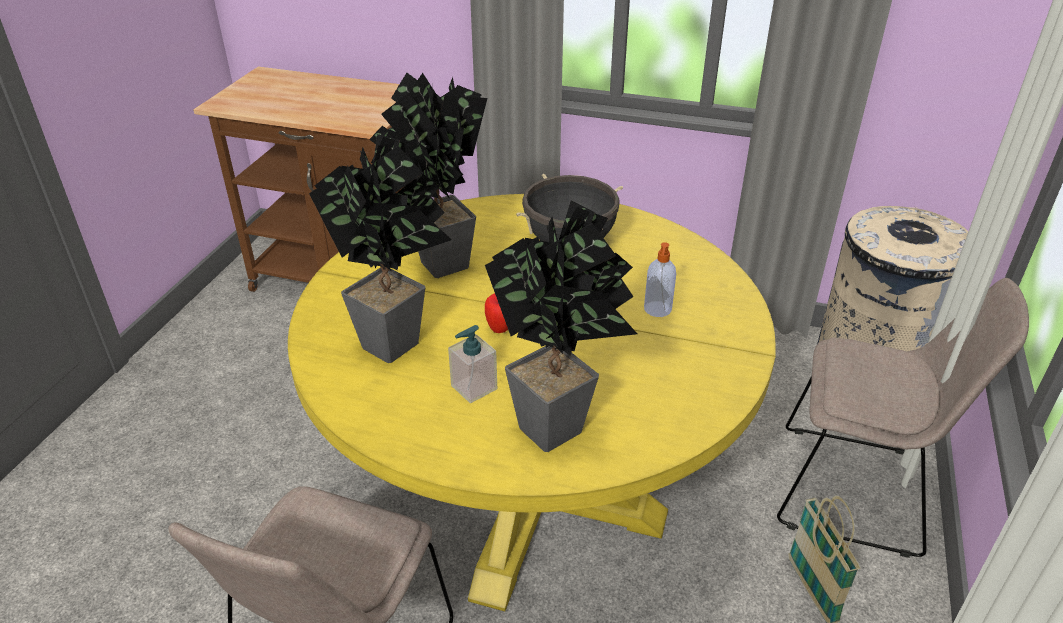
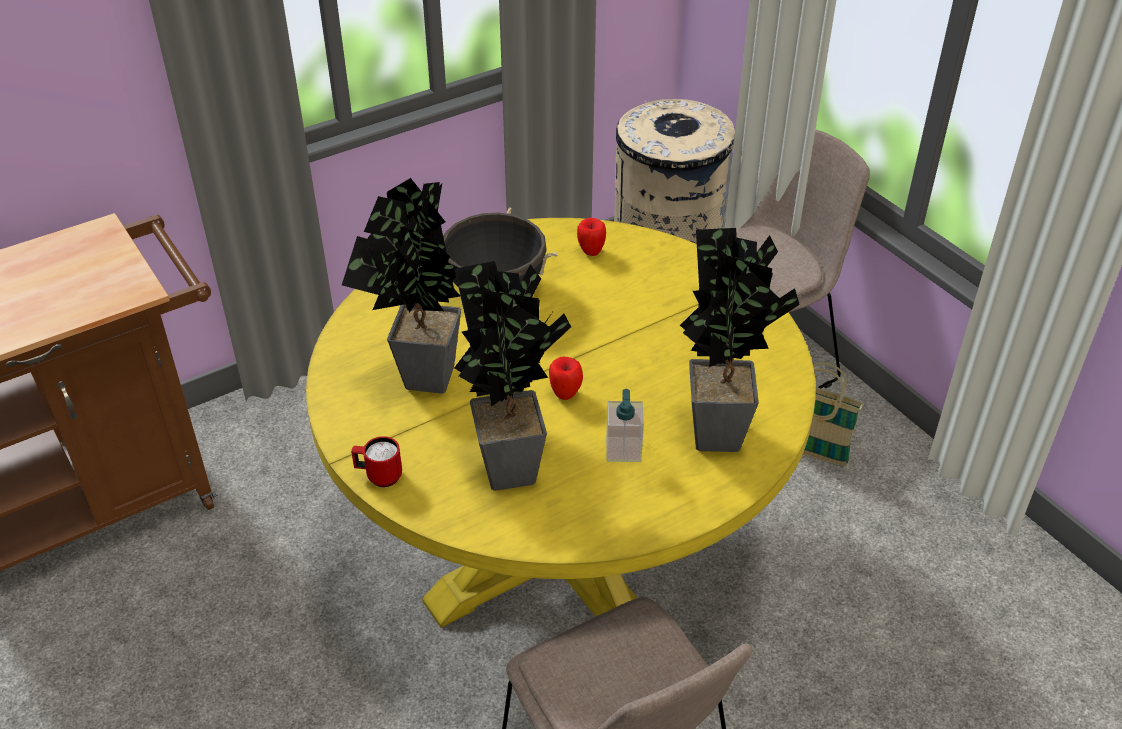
camera: 50 degrees left, 5 degrees up
soap dispenser [644,242,676,317] -> none
none -> red mug [351,436,402,487]
none -> apple [577,218,606,256]

